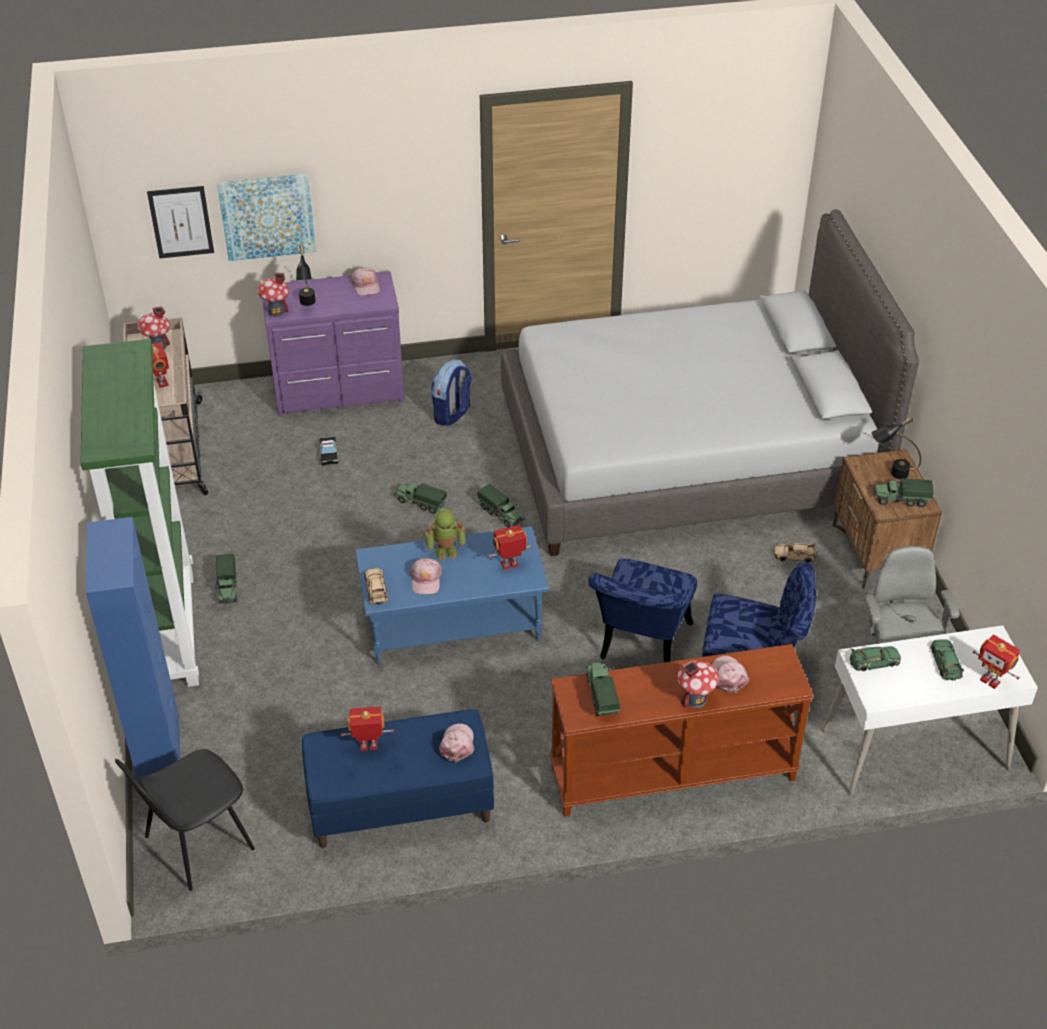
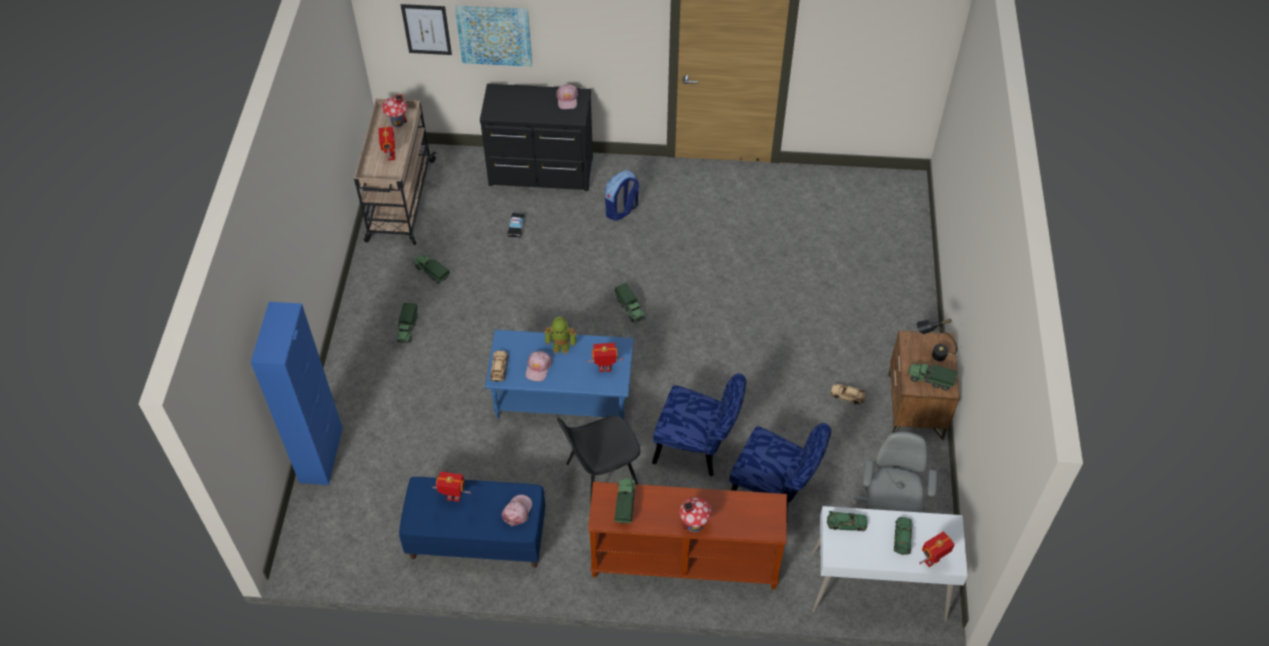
camera: 15 degrees right, 10 degrees up
green bookcase [80,339,199,687] -> none
black chair [115,749,255,891] -> black chair moved to [557,416,640,497]
toy house [257,273,290,317] -> none
purple dresser [262,271,404,417] -> black dresser [480,84,593,191]
black table lamp [296,245,316,306] -> none
toy truck [394,481,447,514] -> toy truck moved to [413,255,450,284]
grey bed [501,209,919,556] -> none
blue chair [588,558,697,662] -> blue chair turned 105 degrees counterclockwise [652,373,746,476]
pink cap [712,656,749,693] -> none
toy robot [973,634,1020,689] -> toy robot turned 90 degrees clockwise [919,531,955,567]

